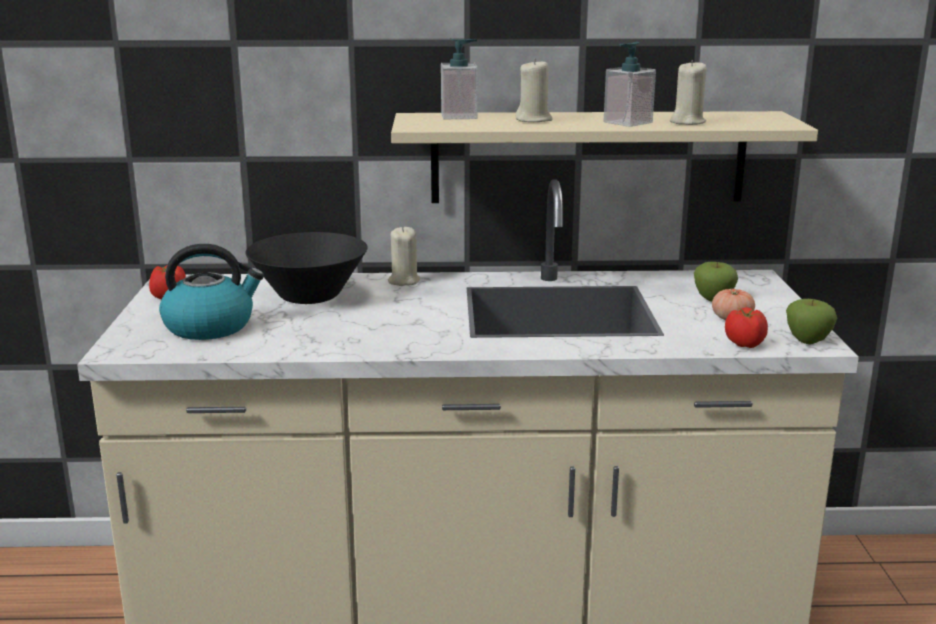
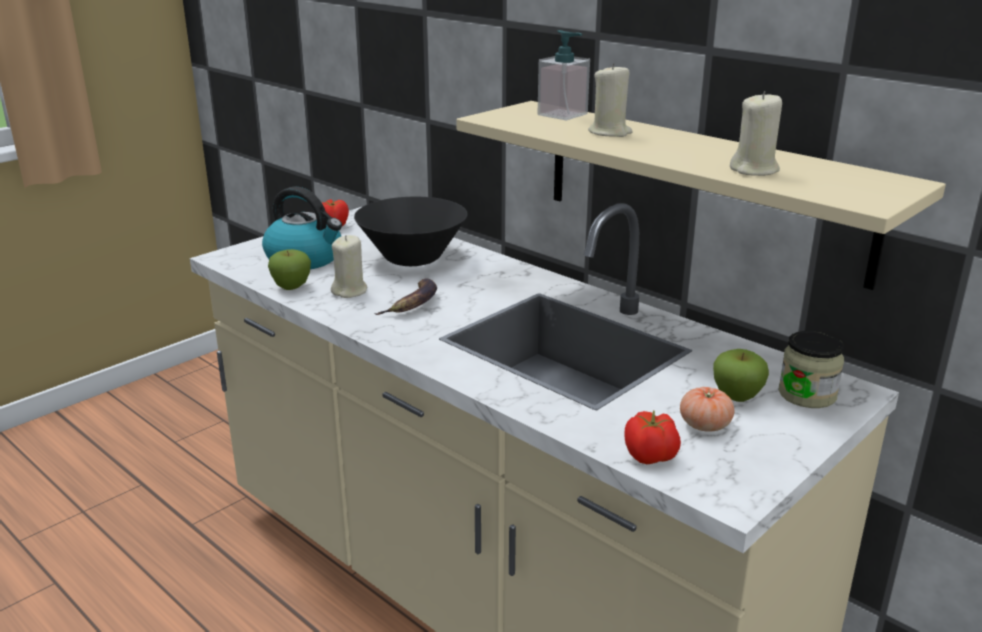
camera: 45 degrees right, 5 degrees up
beige candle [388,226,420,286] -> beige candle moved to [331,235,367,298]
soap dispenser [604,42,656,127] -> none
apple [786,299,837,344] -> apple moved to [268,249,311,290]
none -> banana [374,278,437,315]
none -> jar [778,331,844,408]

